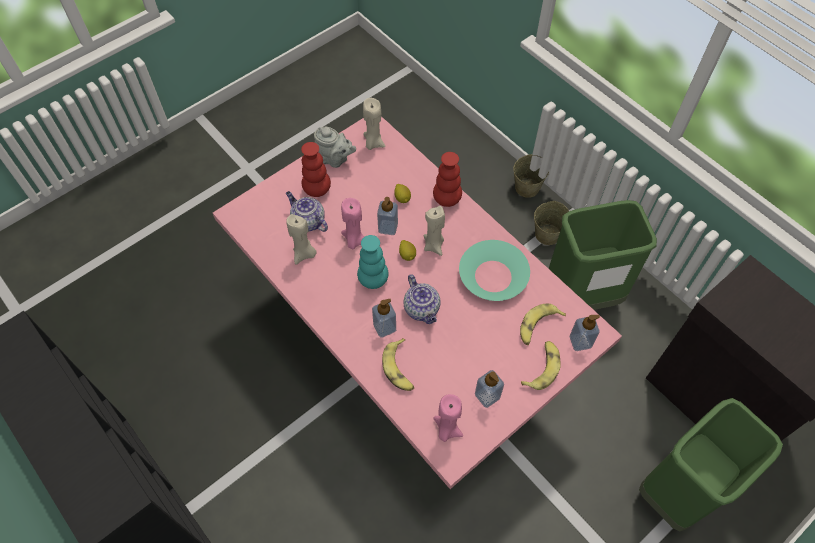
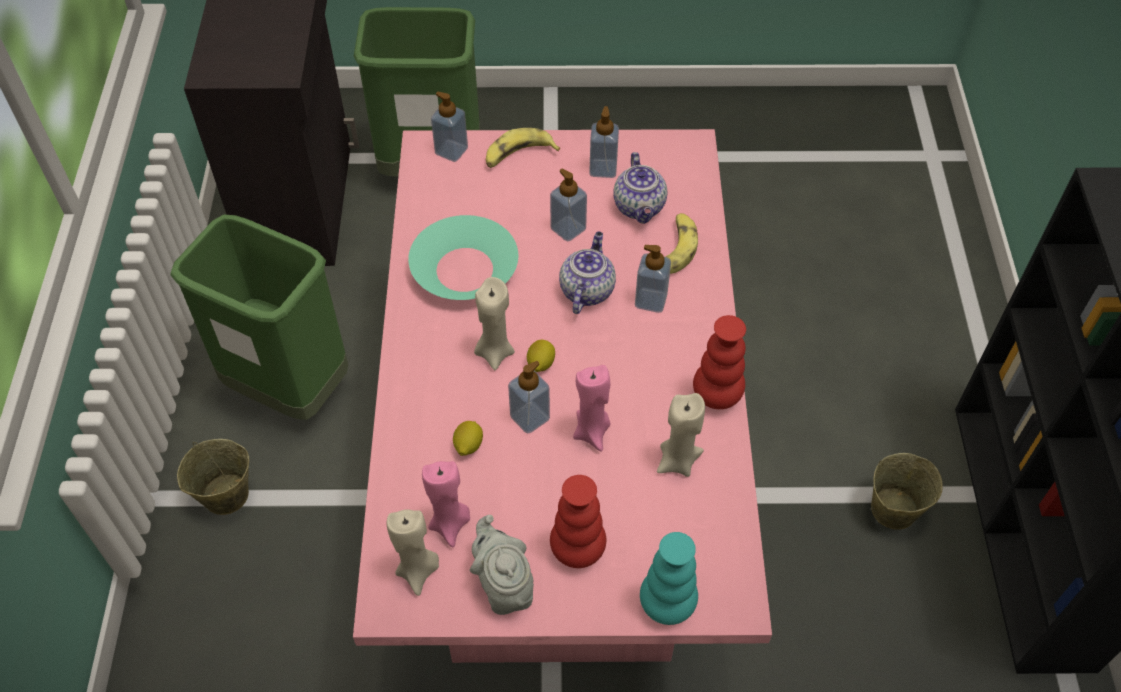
camera: 140 degrees left, 5 degrees down
teapot [286,191,328,232] -> teapot moved to [613,152,667,224]
turquoise vase [357,235,389,289] -> turquoise vase moved to [640,532,698,625]
red vase [433,152,462,207] -> red vase moved to [693,315,746,409]
pink candle [434,394,463,442] -> pink candle moved to [422,461,470,547]
beige bucket [513,154,549,198] -> beige bucket moved to [871,453,943,530]
banana [520,304,566,345] -> none
none -> soap dispenser [550,168,587,241]

